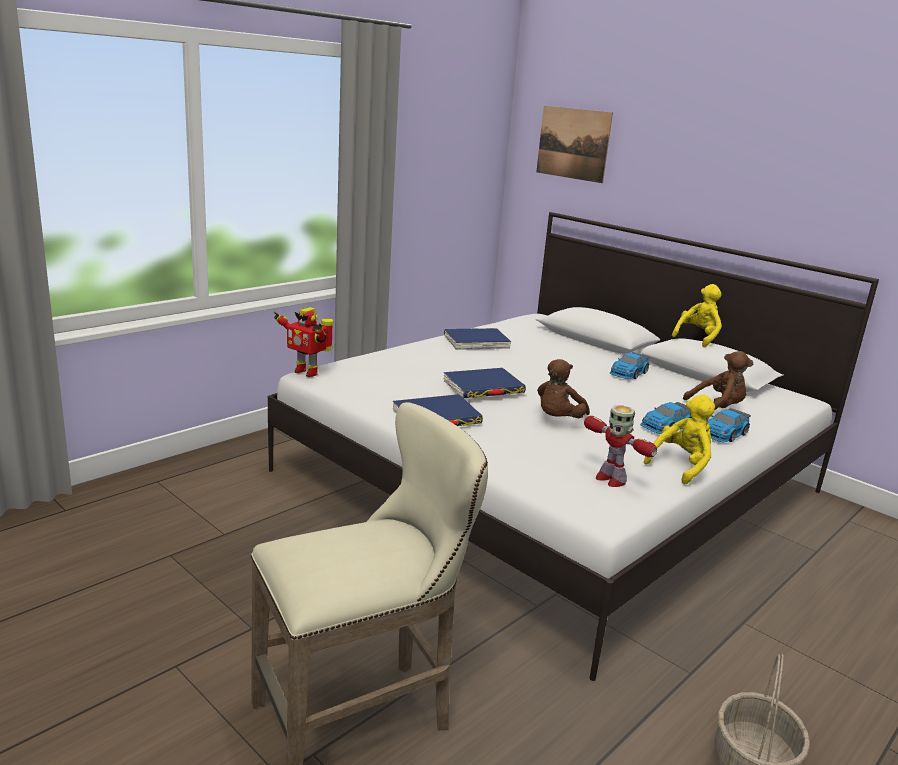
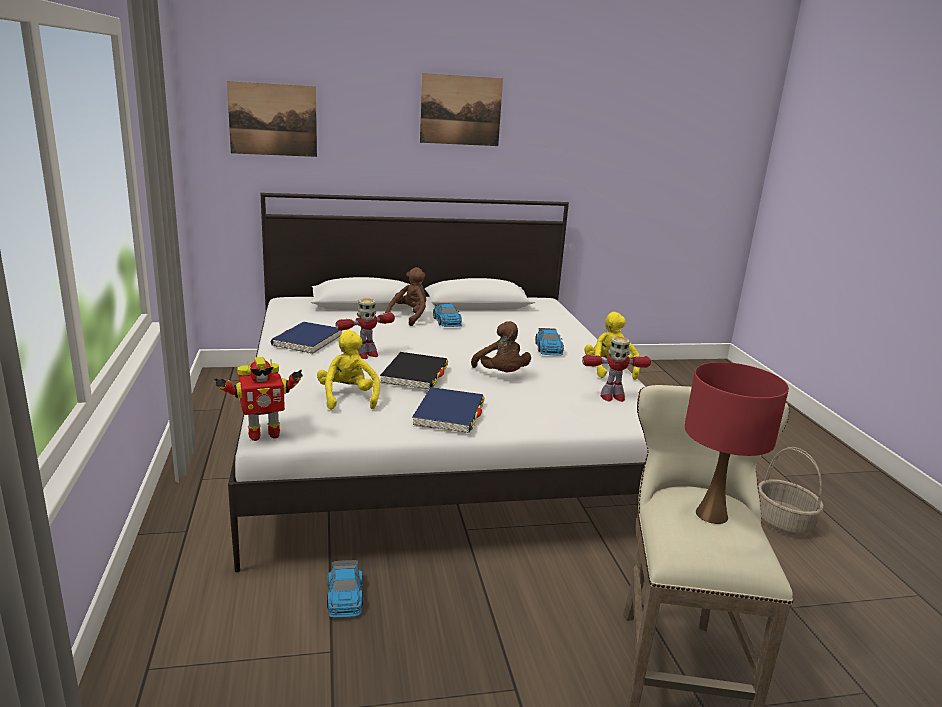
camera: 55 degrees left, 0 degrees up
blue book [443,368,526,398] -> black book [380,352,448,389]
yellow plush toy [672,284,722,347] -> yellow plush toy moved to [317,330,380,410]
brown plush toy [683,351,753,410] -> brown plush toy moved to [385,267,426,326]
toy car [707,408,751,442] -> toy car moved to [327,560,363,618]
none -> toy robot [335,299,395,359]
none -> picture [420,73,503,146]
none -> red table lamp [684,362,789,524]

